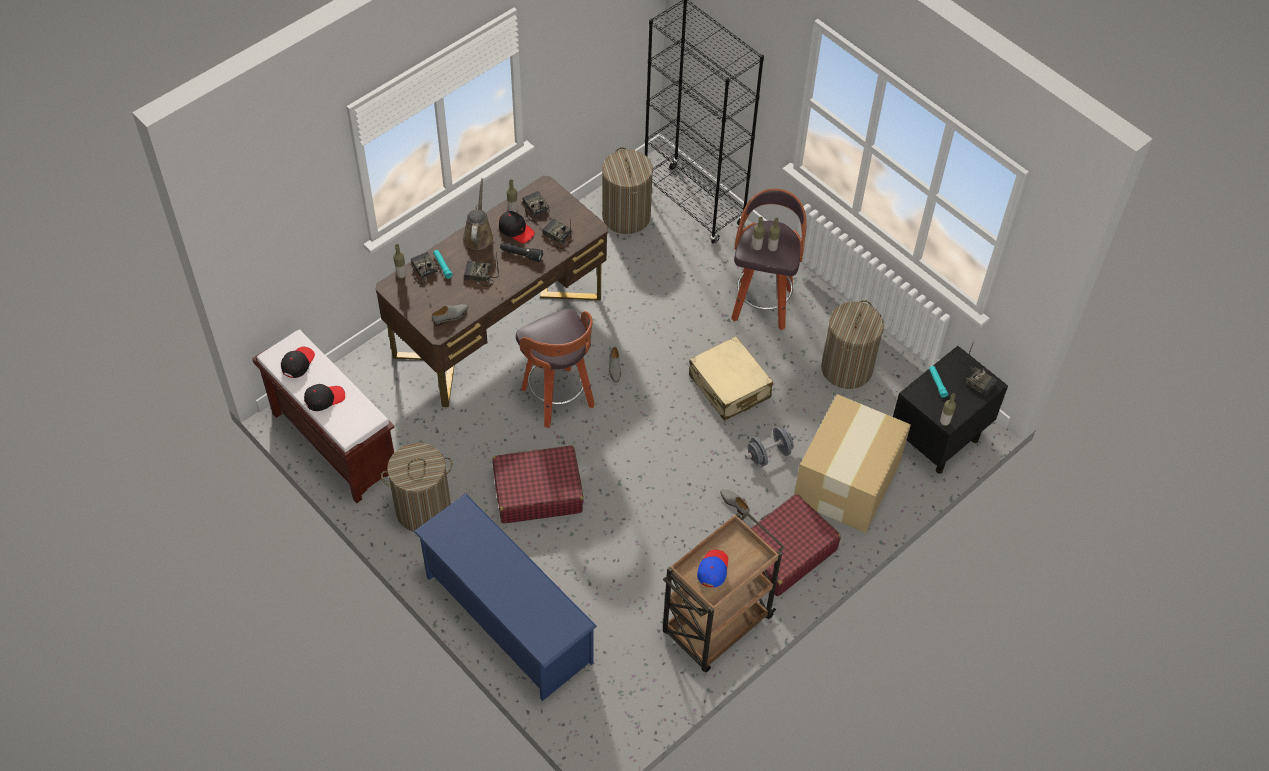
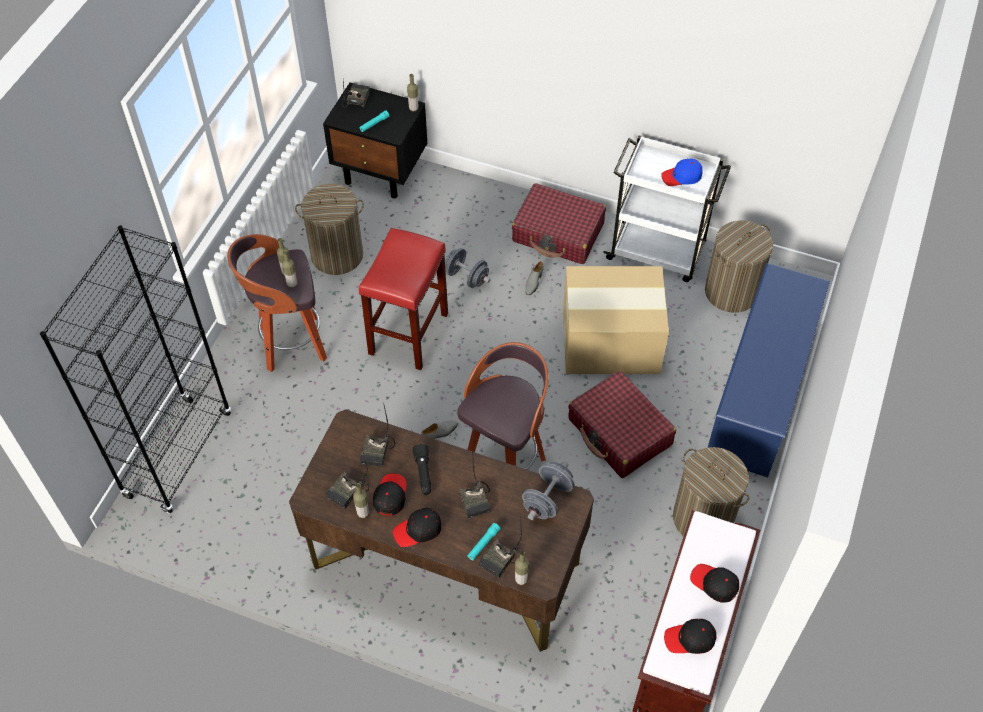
camera: 115 degrees left, 0 degrees up
grey shoe [432,304,468,326] -> grey dumbbell [522,462,574,520]
brown watering can [462,178,494,250] -> black cap [393,508,442,547]
laundry basket [602,147,653,234] -> laundry basket moved to [705,220,773,313]
brown cart [663,512,785,673] -> white cart [603,135,731,282]
beige suitcase [689,336,773,421] -> red stool [359,228,448,370]
cardboard box [794,394,911,533] -> cardboard box moved to [563,266,669,374]

